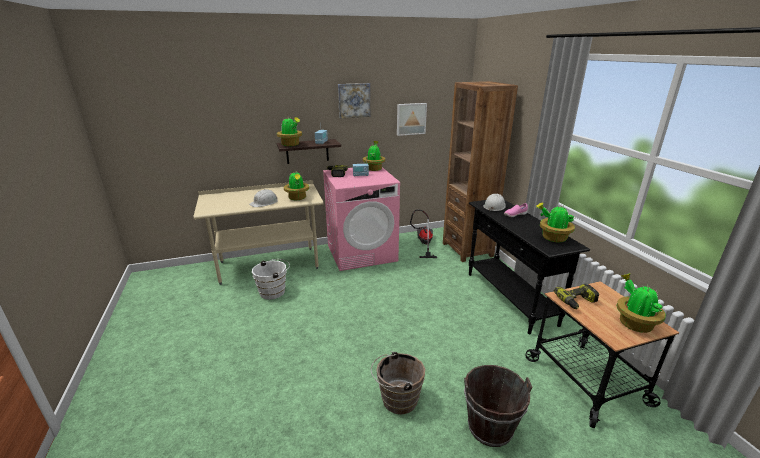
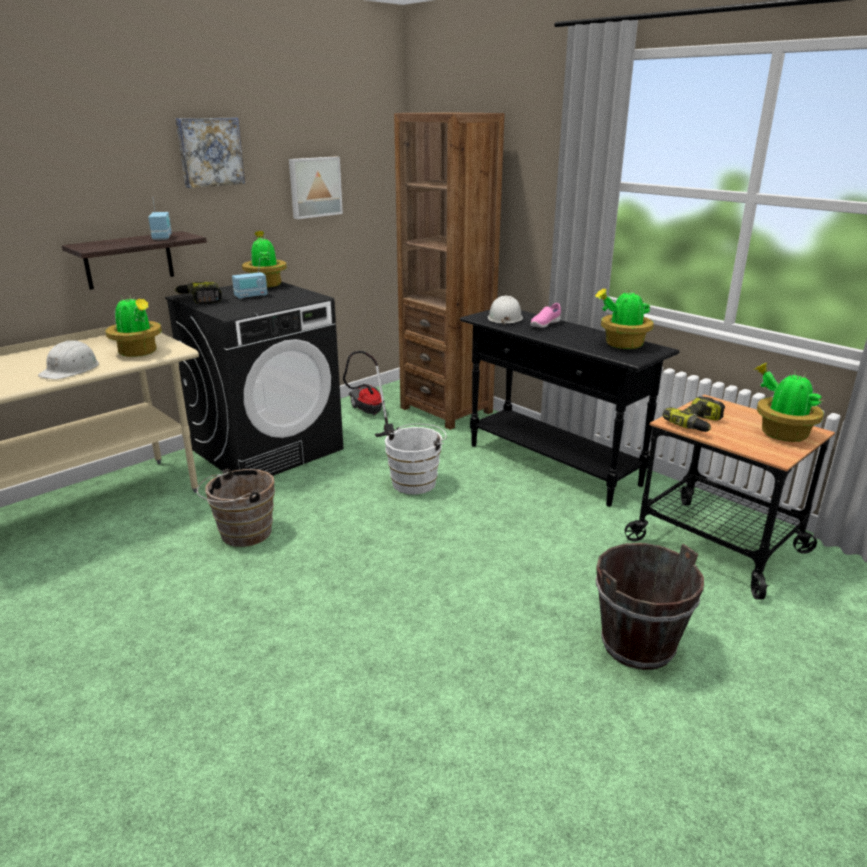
camera: 25 degrees left, 0 degrees up
white bucket [252,259,290,300] -> white bucket moved to [385,424,446,494]
potted plant [277,116,302,146] -> none
pink washing machine [323,167,400,271] -> black washing machine [165,282,343,476]
brown bucket [371,351,425,414] -> brown bucket moved to [197,469,275,547]

